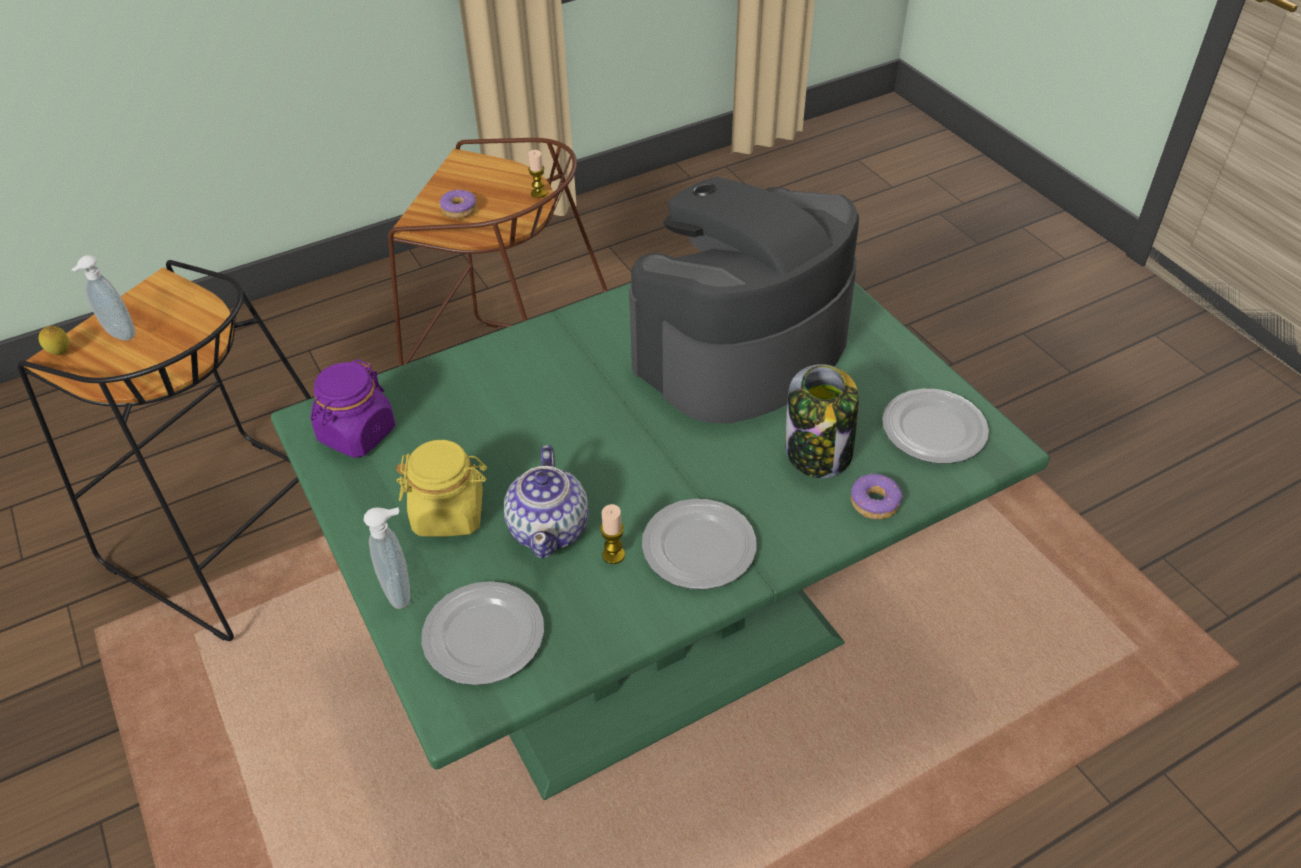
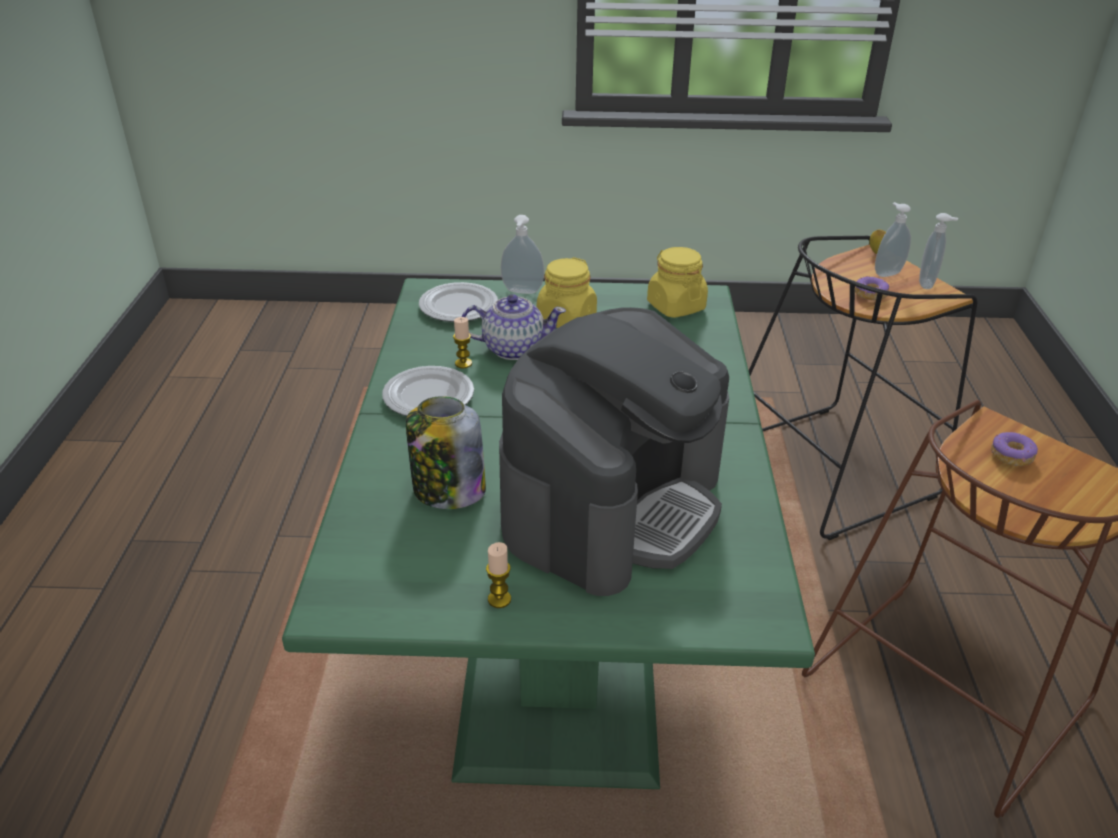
camera: 120 degrees right, 10 degrees down
purple jar [311,359,395,458] -> yellow jar [647,247,708,318]
teapot [504,445,589,559] -> teapot turned 150 degrees clockwise [462,294,566,360]
candle [528,150,547,198] -> candle moved to [486,542,511,608]
coffee machine [629,177,859,423] -> coffee machine turned 45 degrees clockwise [499,307,729,596]
donut [851,474,903,519] -> donut moved to [855,276,889,300]
plate [882,389,989,464] -> none
none -> soap dispenser [919,213,958,289]

